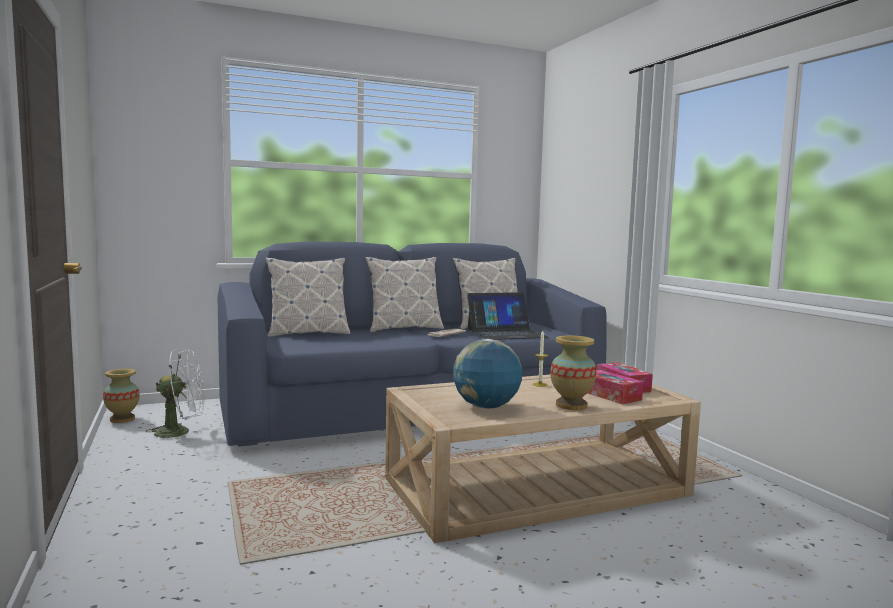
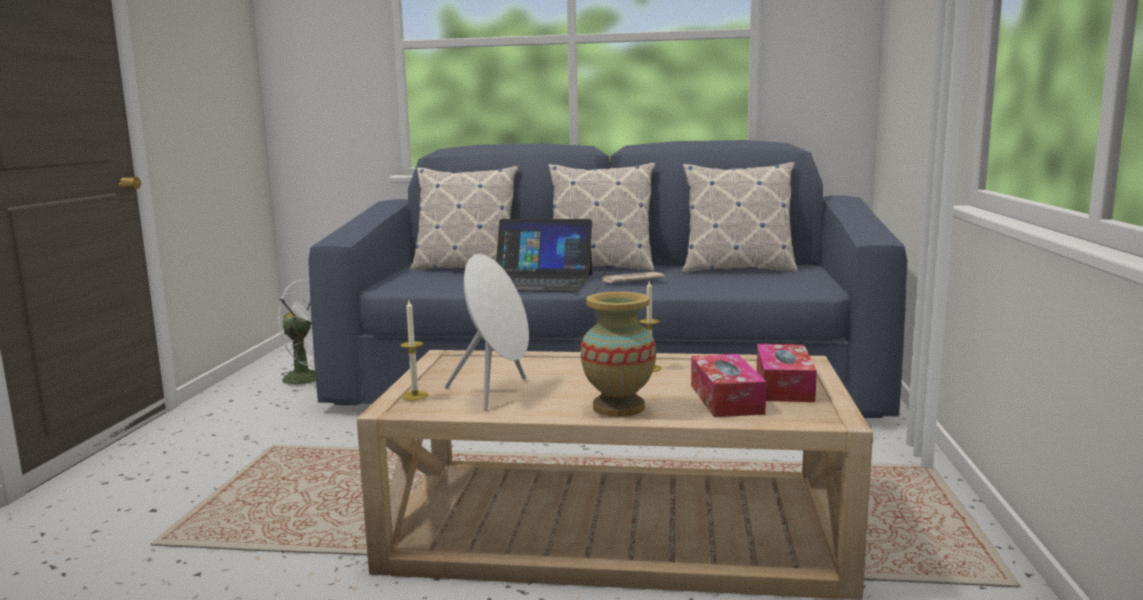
camera: 30 degrees right, 5 degrees up
vase [103,369,140,423] -> none
globe [453,339,522,408] -> white speaker [445,253,529,411]
laptop [467,292,548,340] -> laptop moved to [496,219,592,292]
none -> candle [400,301,428,400]

